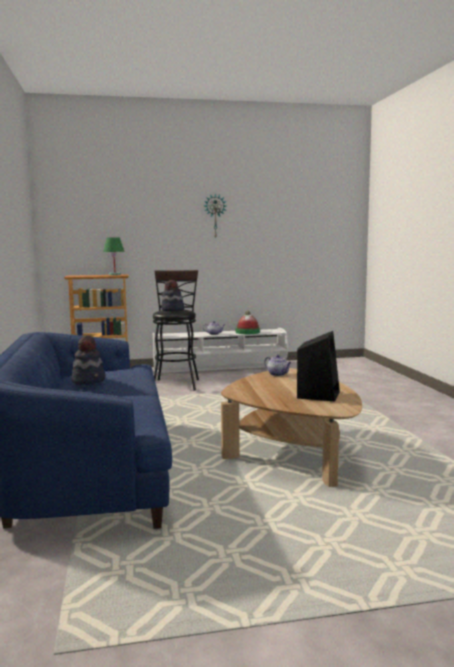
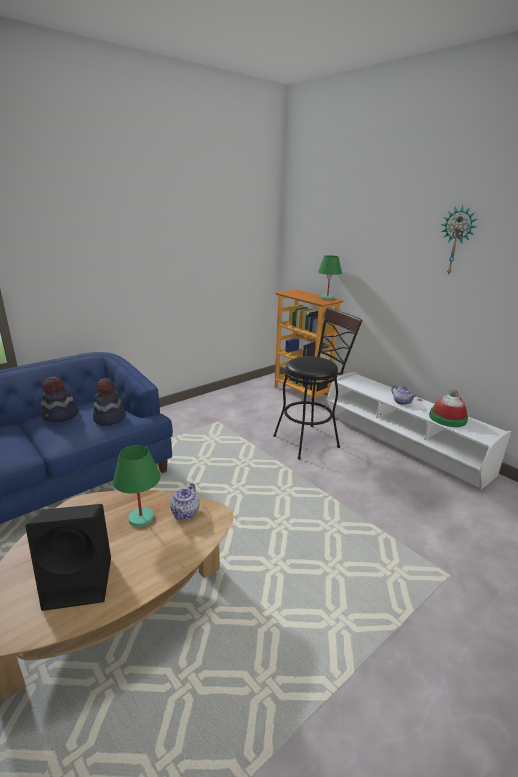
camera: 60 degrees right, 15 degrees up
hat [161,280,184,311] -> hat moved to [93,378,126,426]
none -> green table lamp [113,445,160,527]

